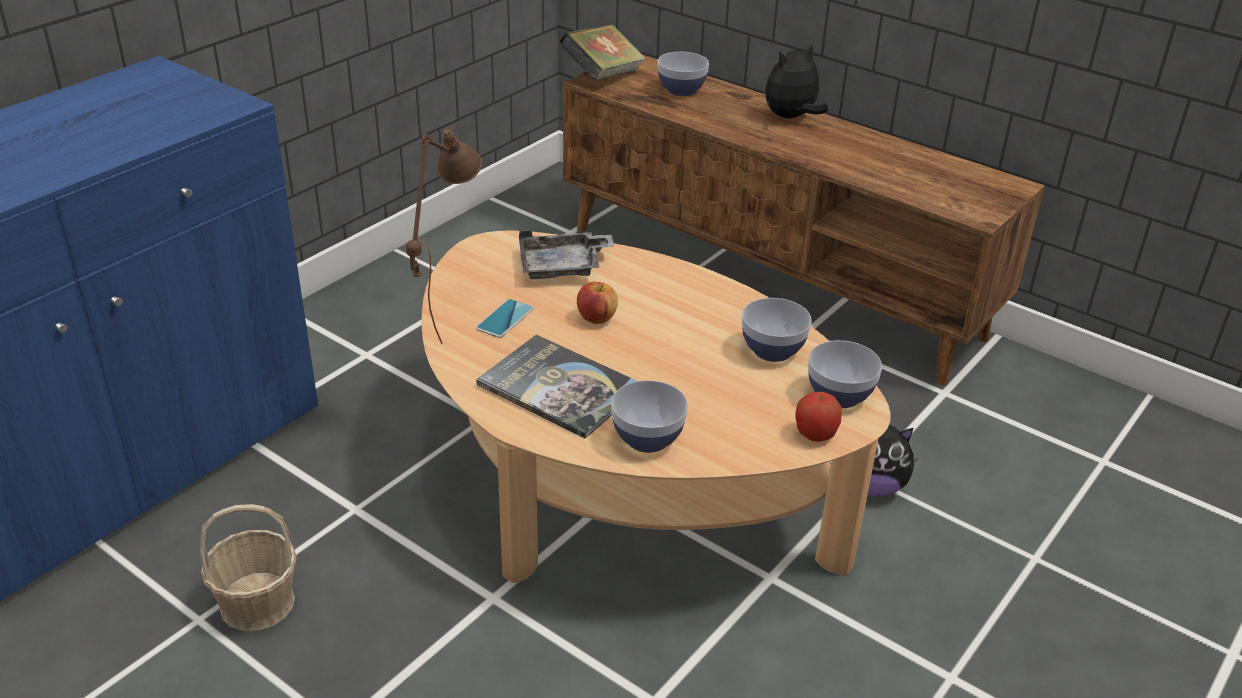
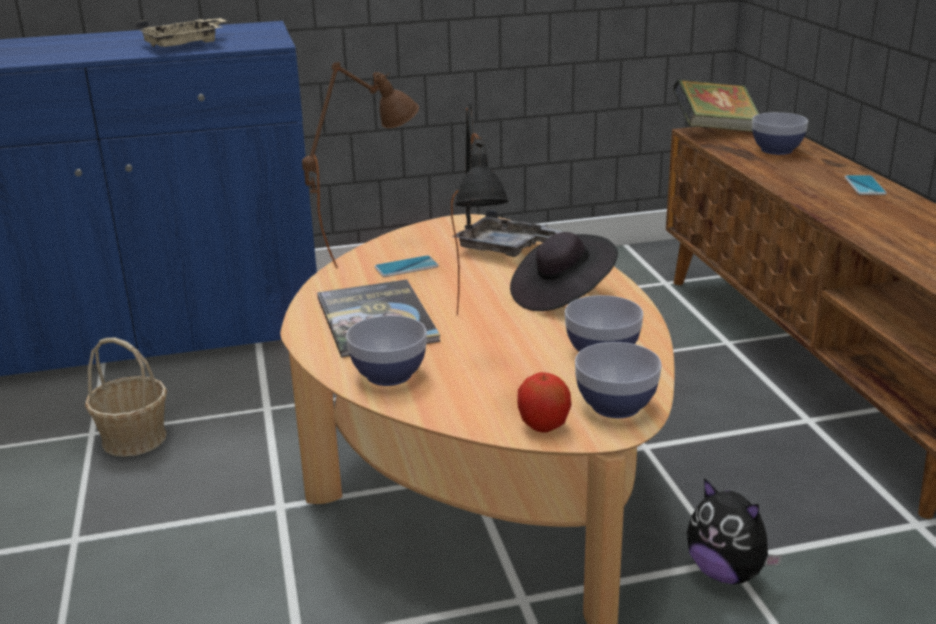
camera: 40 degrees right, 10 degrees down
apple [577,282,618,324] -> none
plush toy [765,43,828,118] -> phone [845,175,887,195]
none -> beige tray [136,18,226,47]
none -> black table lamp [451,101,509,316]
none -> black hat [510,232,618,311]

